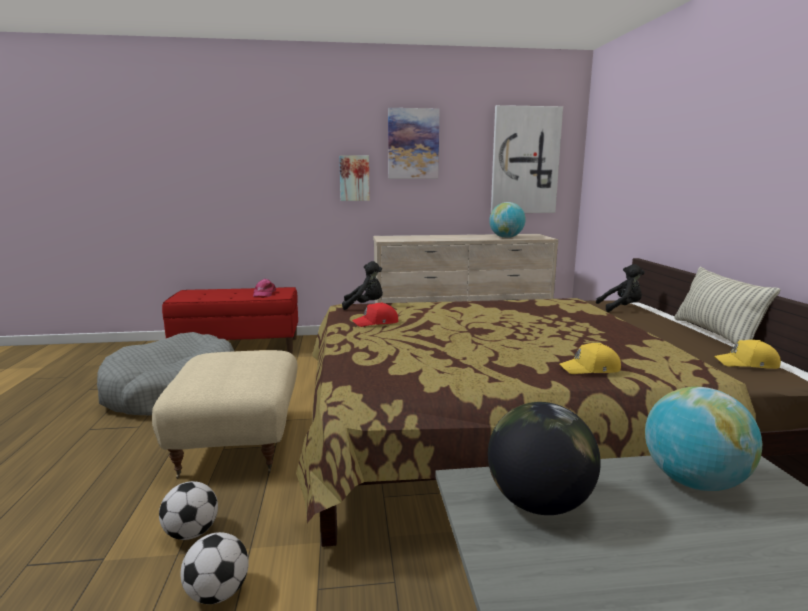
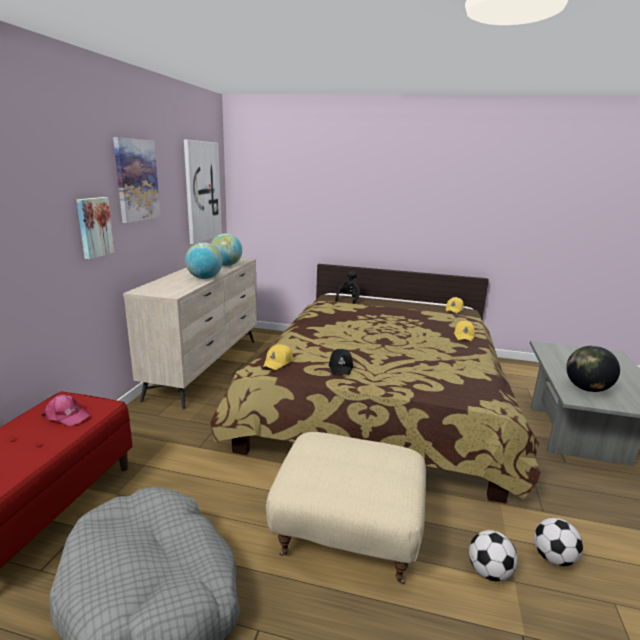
camera: 70 degrees left, 5 degrees up
black plush toy [342,261,383,310] -> yellow cap [263,344,293,370]
red cap [352,302,398,327] -> black cap [329,349,353,375]
globe [645,387,762,491] -> globe moved to [185,242,223,279]
pillow [674,267,781,345] -> none

